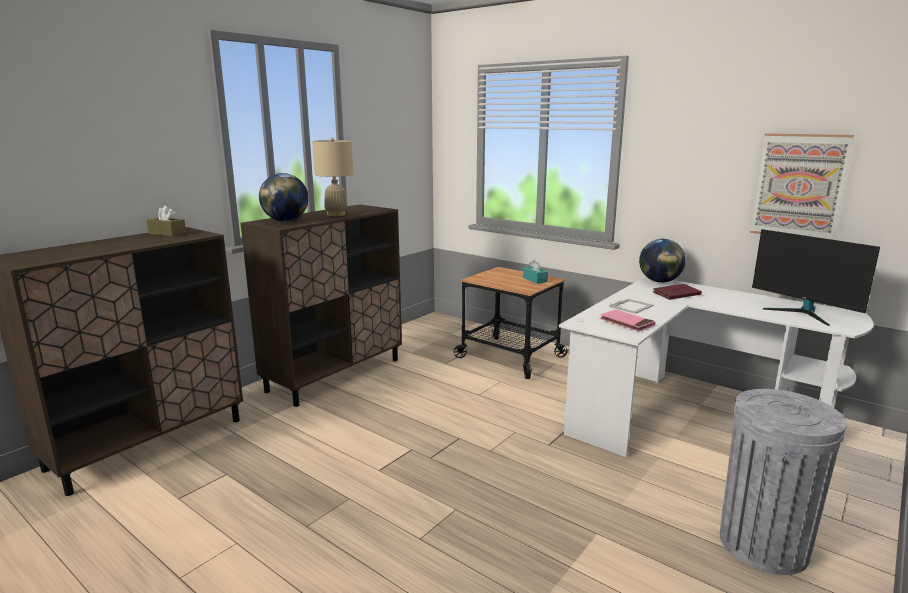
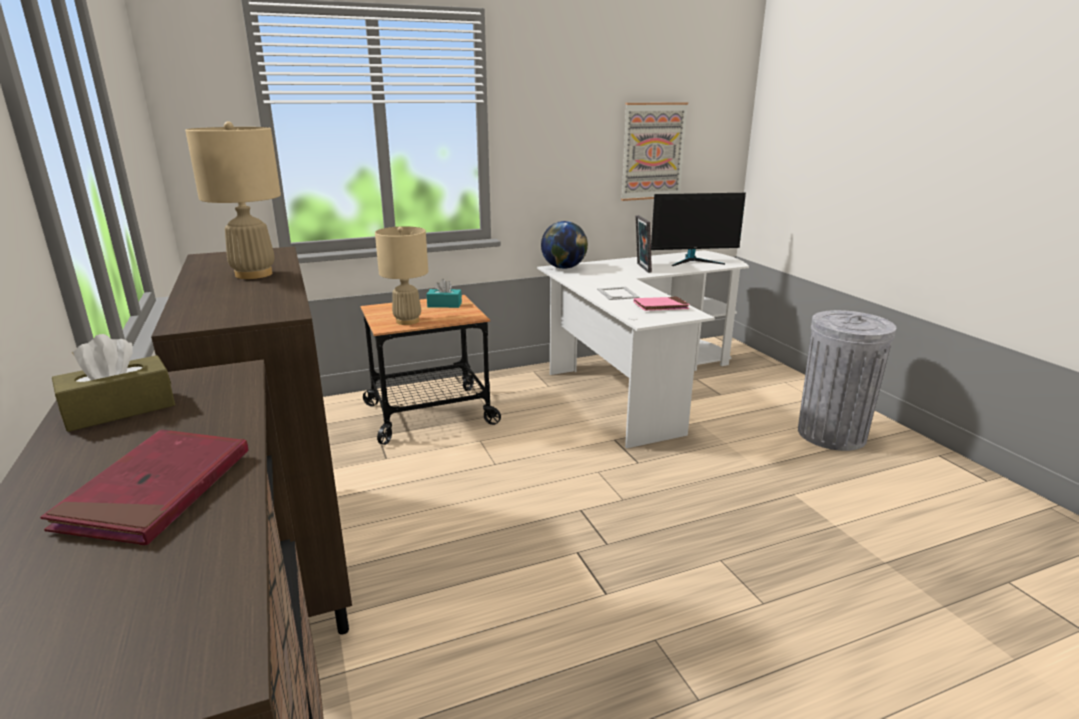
camera: 60 degrees left, 5 degrees up
globe [259,173,308,222] -> none
red book [653,284,702,300] -> red book moved to [40,429,248,545]
none -> beige table lamp [375,226,428,325]
none -> picture frame [635,215,652,273]

